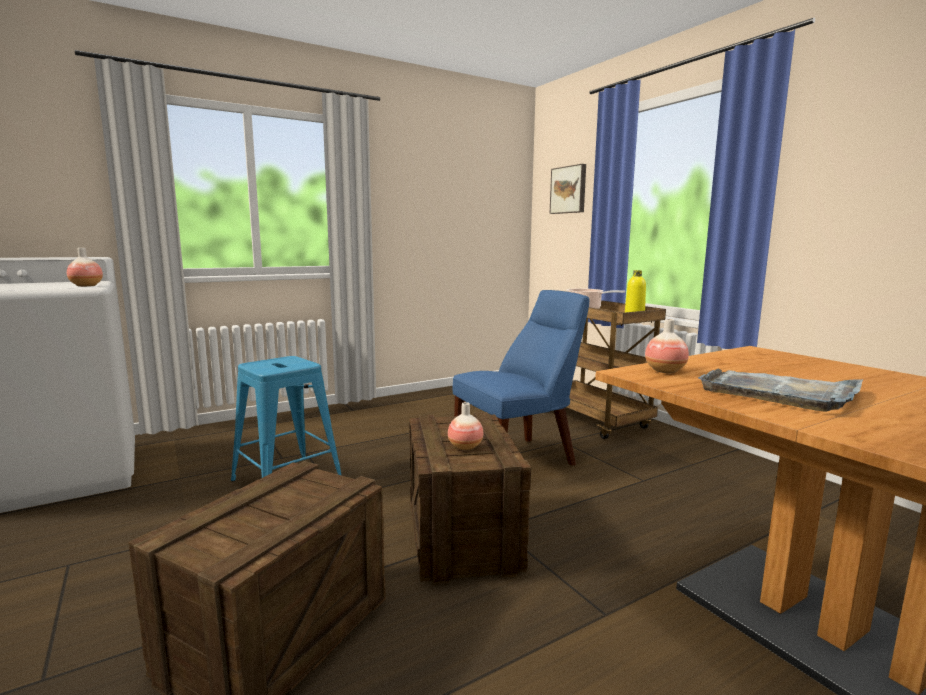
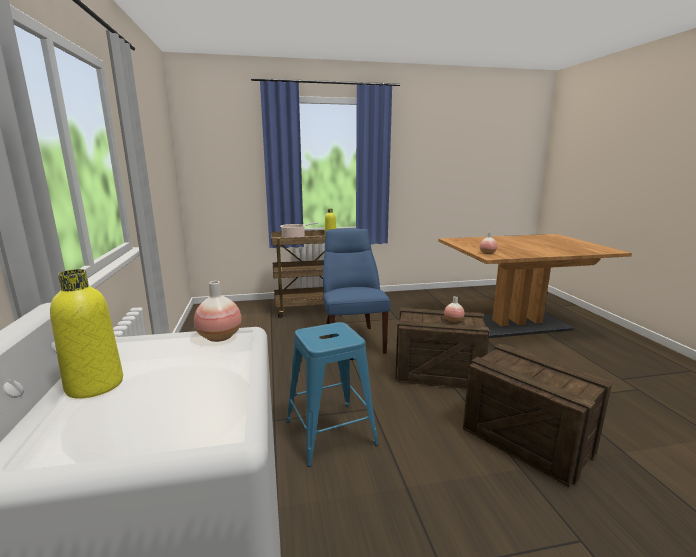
camera: 70 degrees left, 5 degrees up
picture [550,164,586,214] -> none
grey tray [698,368,863,412] -> none
none -> yellow bottle [50,269,123,399]

